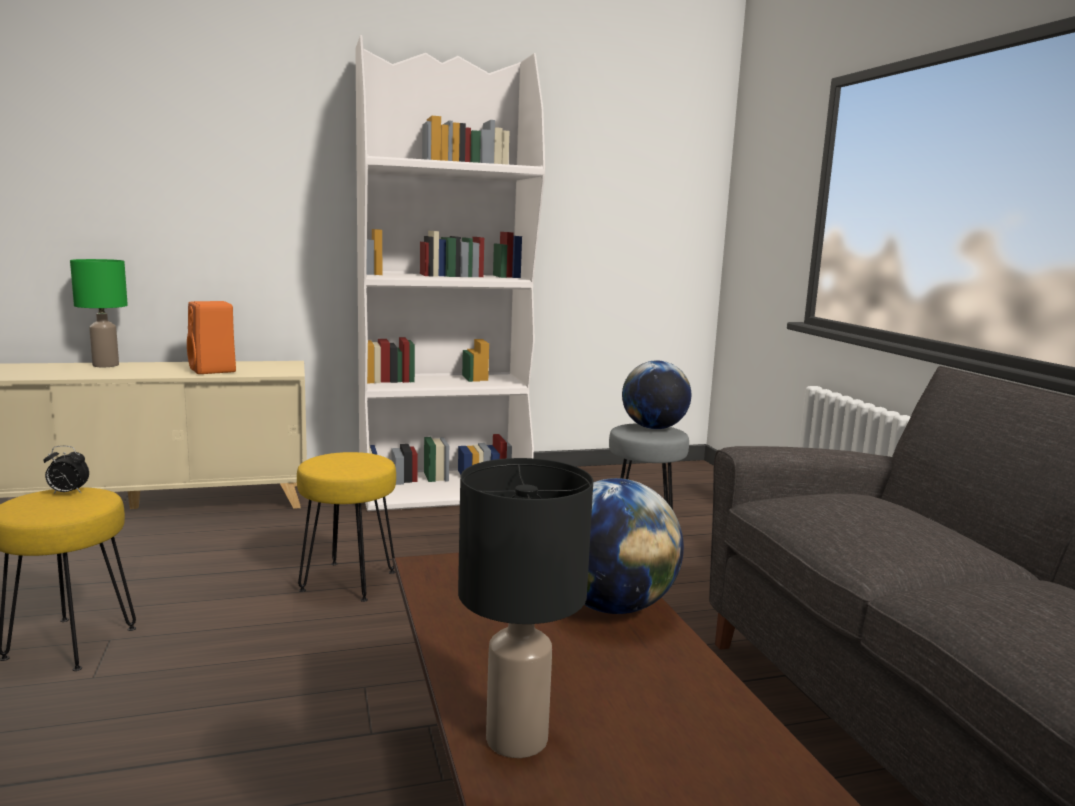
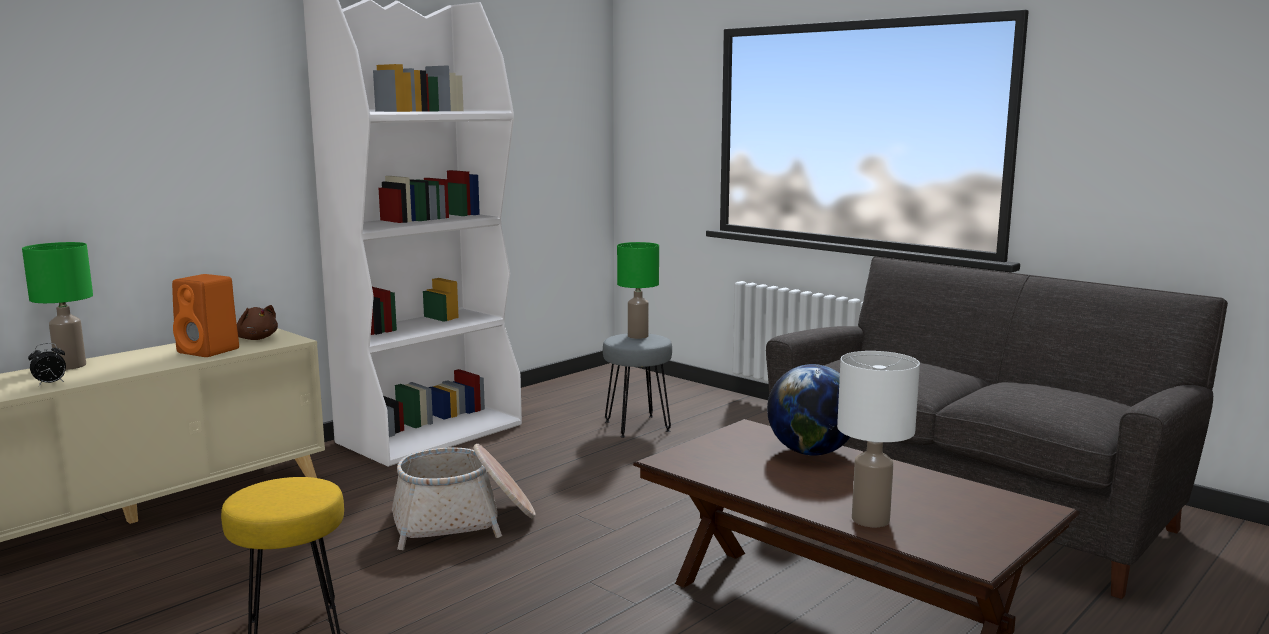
camera: 30 degrees left, 0 degrees up
alarm clock [43,446,89,493] -> alarm clock moved to [28,343,66,386]
yellow stool [297,452,396,602] -> basket [392,444,536,550]
black table lamp [458,458,593,758] -> white table lamp [837,351,920,527]
globe [622,360,691,429] -> green table lamp [617,242,659,339]
none -> brown plush toy [237,305,278,340]

